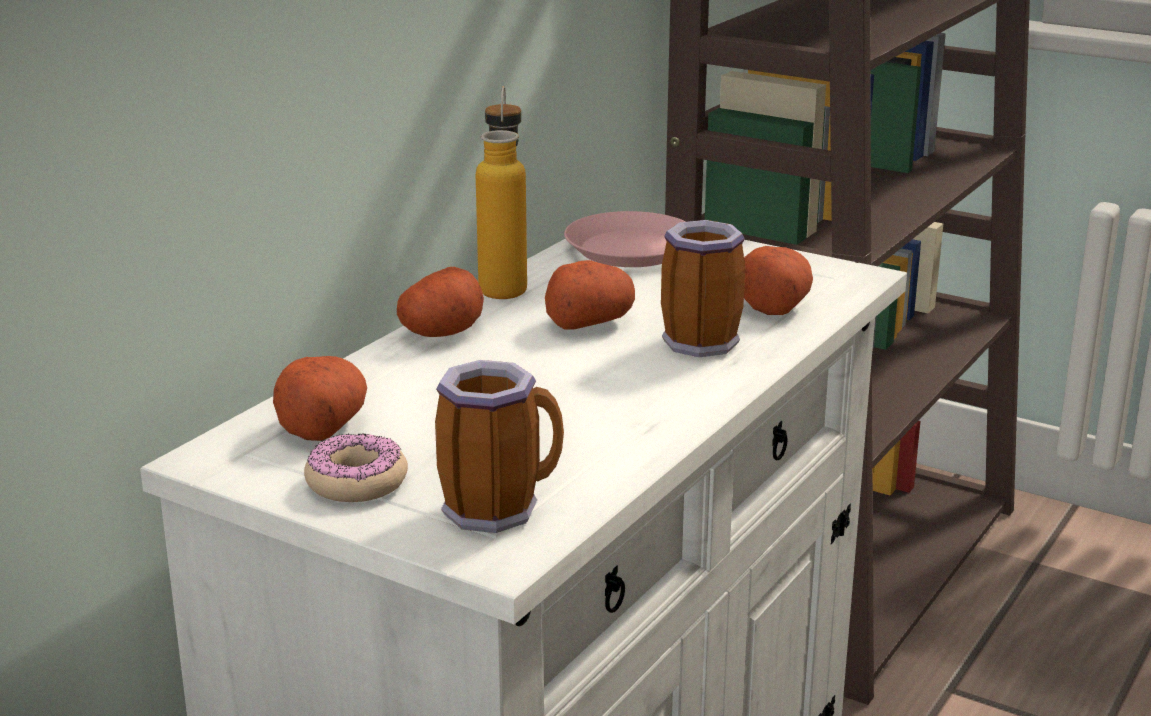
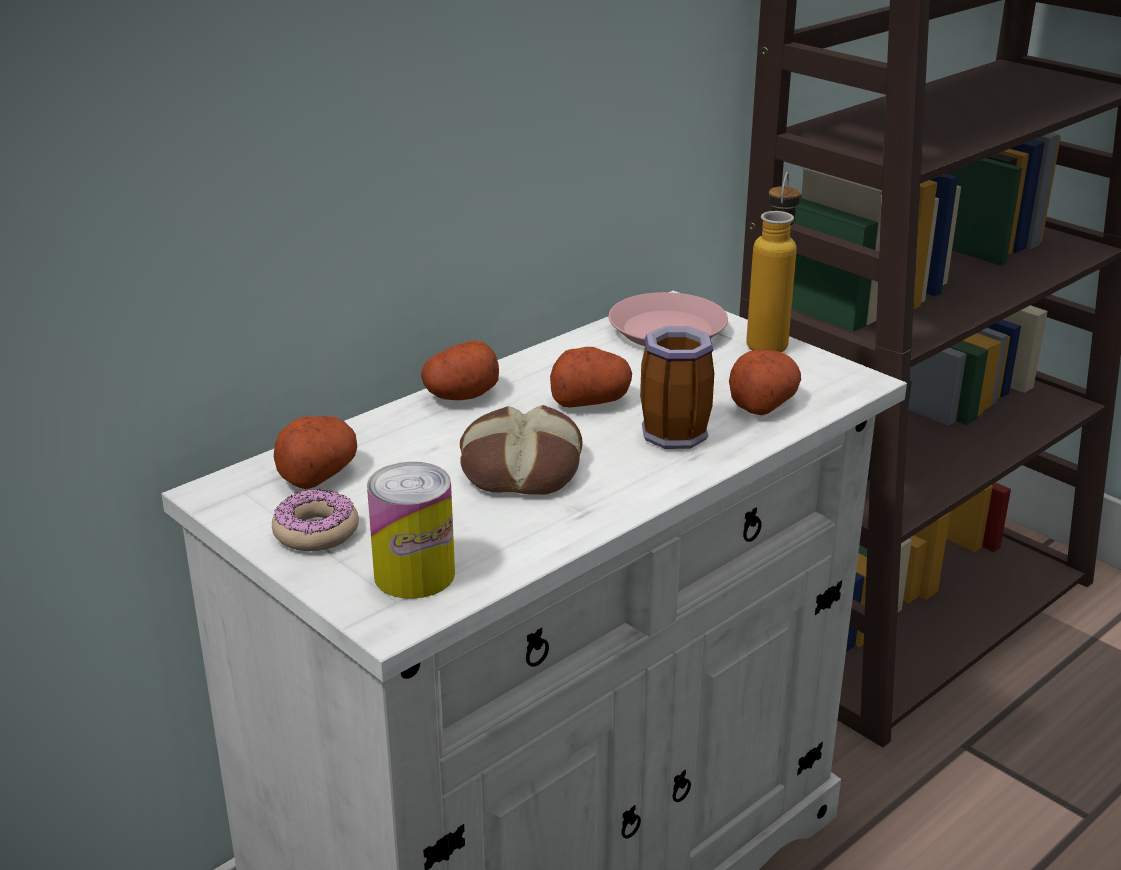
camera: 15 degrees right, 5 degrees up
mug [435,360,564,533] -> can [367,462,455,599]
bottle [476,86,527,299] -> bottle moved to [746,172,800,352]
none -> bread [460,405,582,495]

